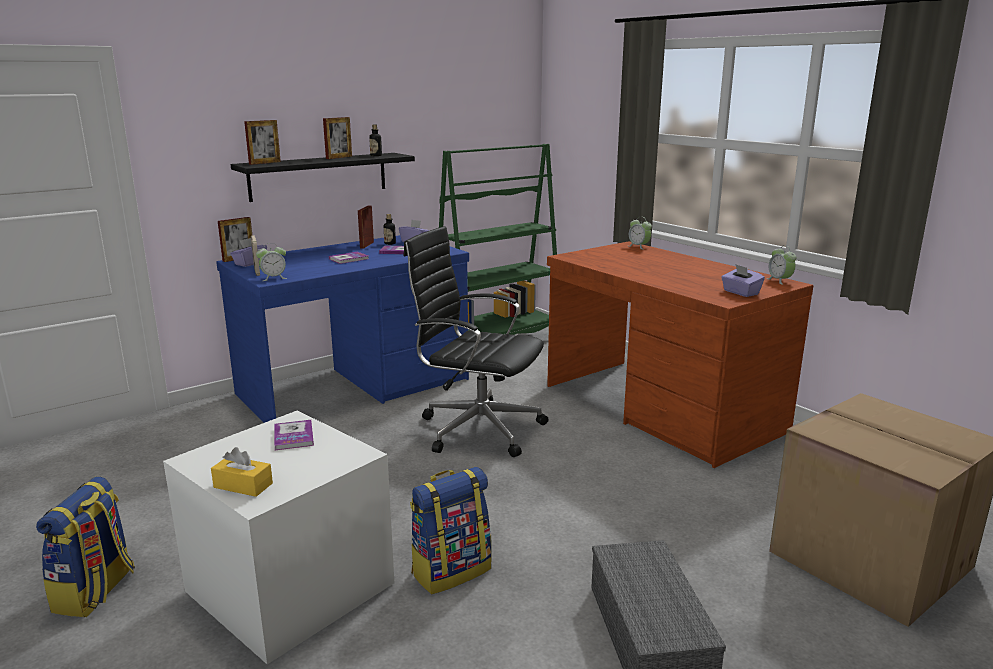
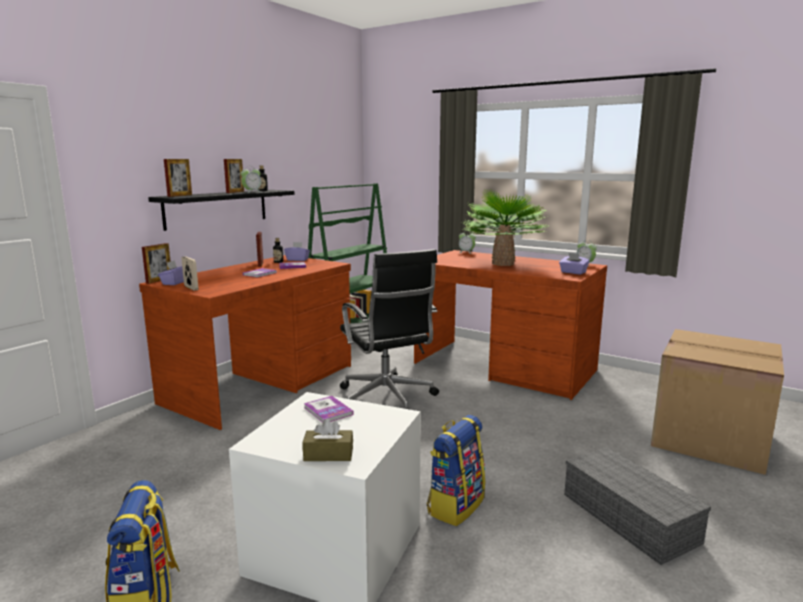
camera: 20 degrees left, 5 degrees down
yellow tissue box [211,447,273,497] -> brown tissue box [302,419,353,461]
blue desk [216,235,469,423] -> brown desk [139,255,351,430]
alarm clock [256,243,287,281] -> alarm clock moved to [241,166,261,193]
black office chair [403,226,549,457] -> black office chair turned 120 degrees counterclockwise [340,249,439,410]
none -> potted plant [462,189,549,266]

